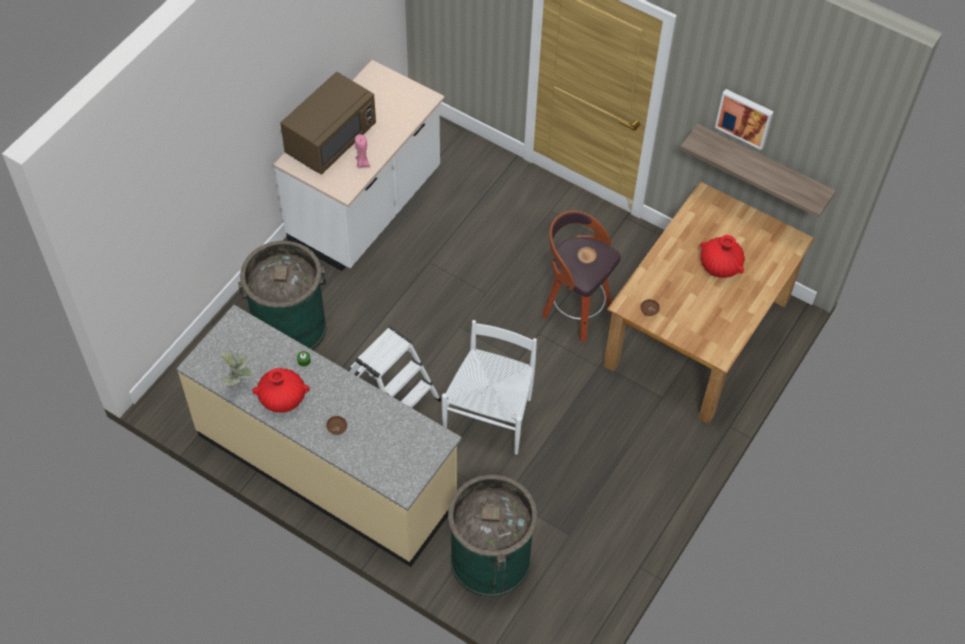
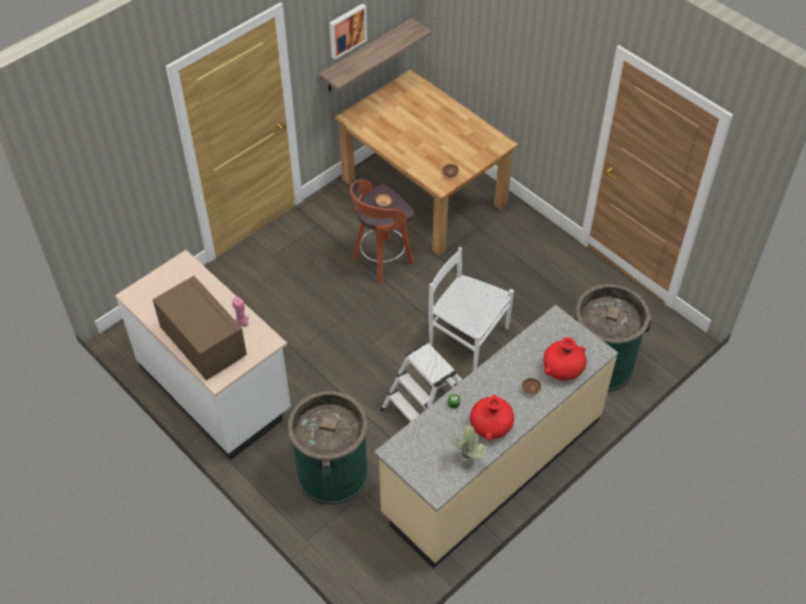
camera: 75 degrees left, 5 degrees down
red vase [700,235,745,278] -> red vase moved to [543,337,587,380]

